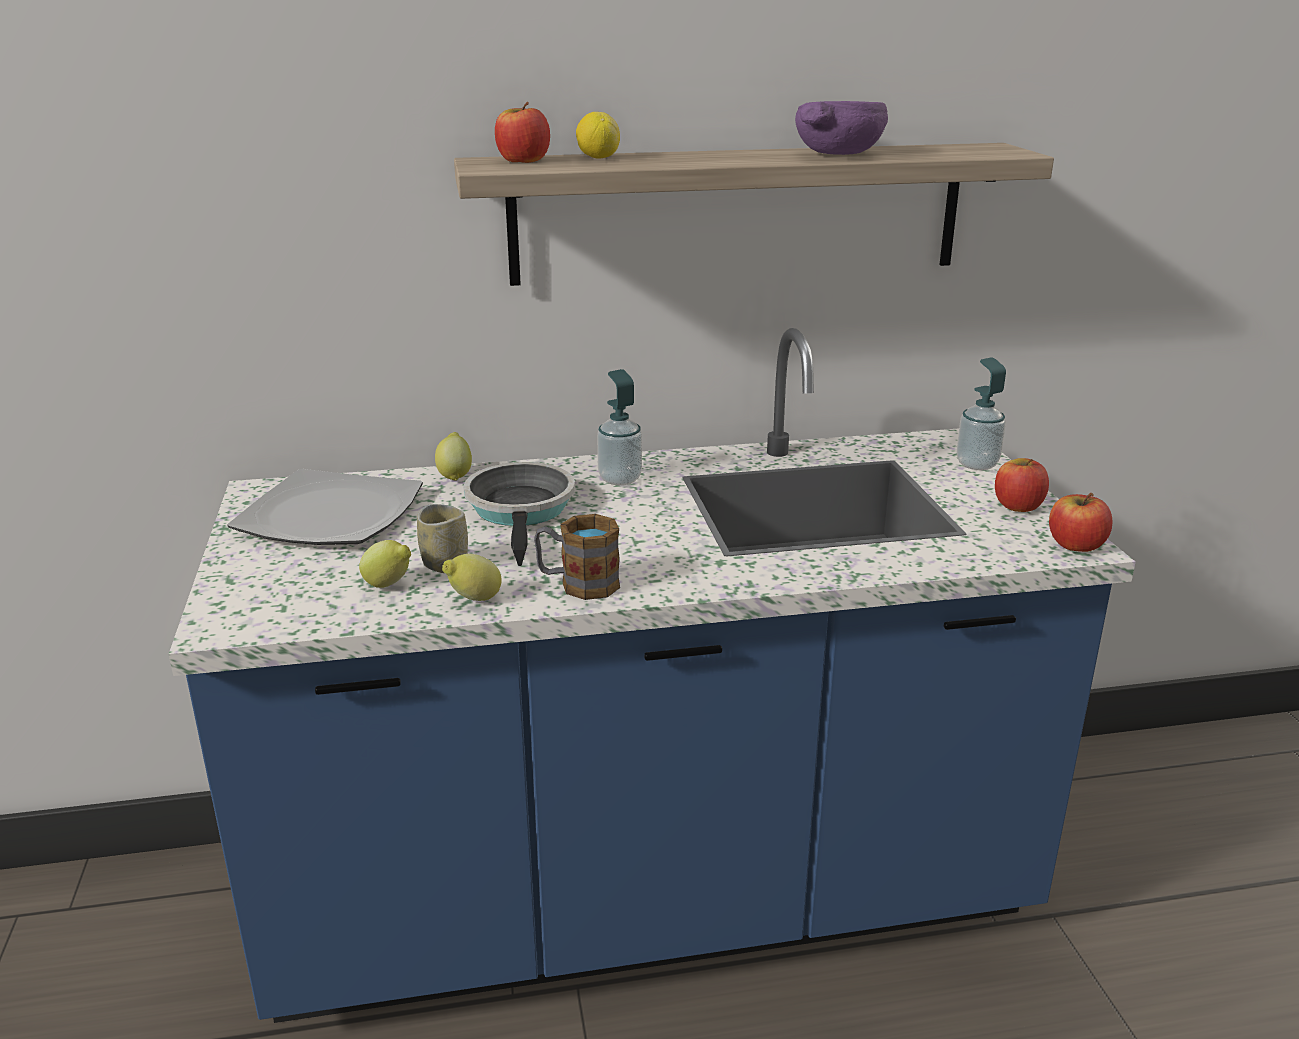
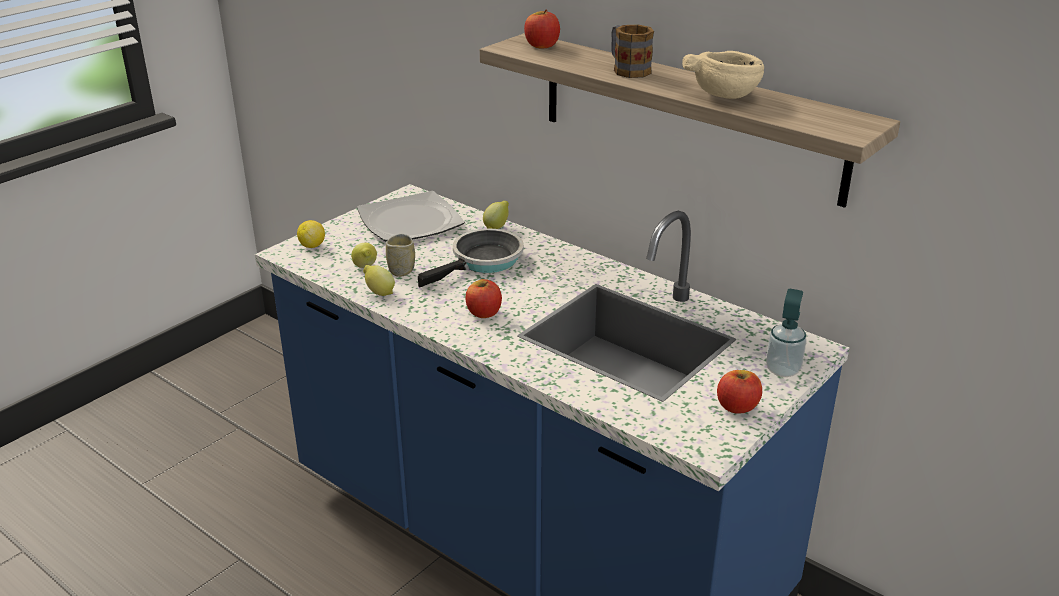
camera: 50 degrees right, 5 degrees up
mug [534,514,620,600] -> mug moved to [611,24,654,78]
lemon [576,112,620,159] -> lemon moved to [297,220,325,248]
soap dispenser [597,369,642,485] -> none
purple bowl [795,101,888,155] -> beige bowl [682,51,764,99]
apple [1049,492,1113,552] -> apple moved to [465,279,502,318]

